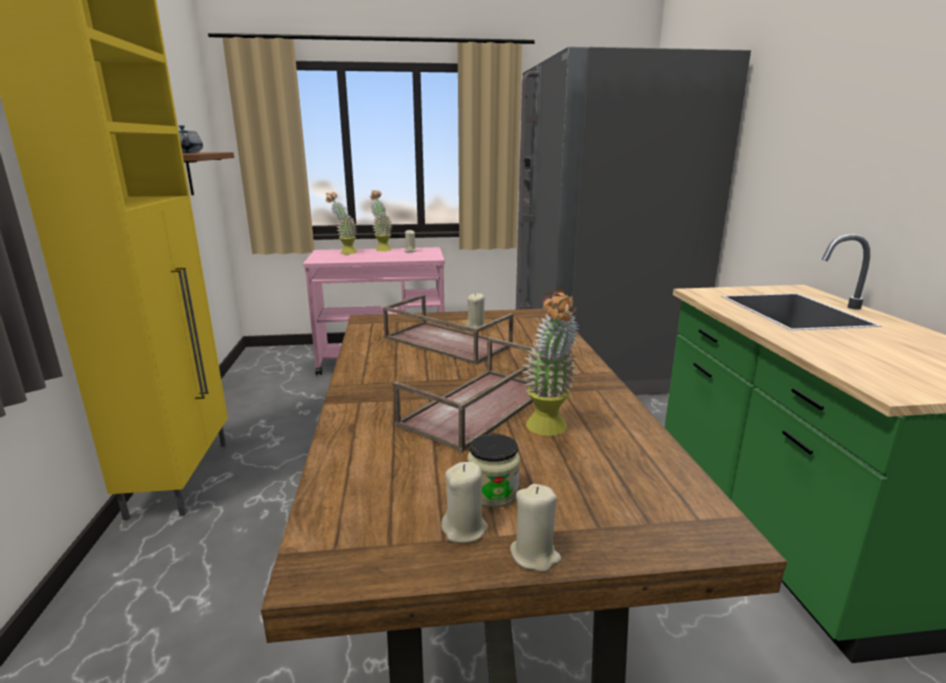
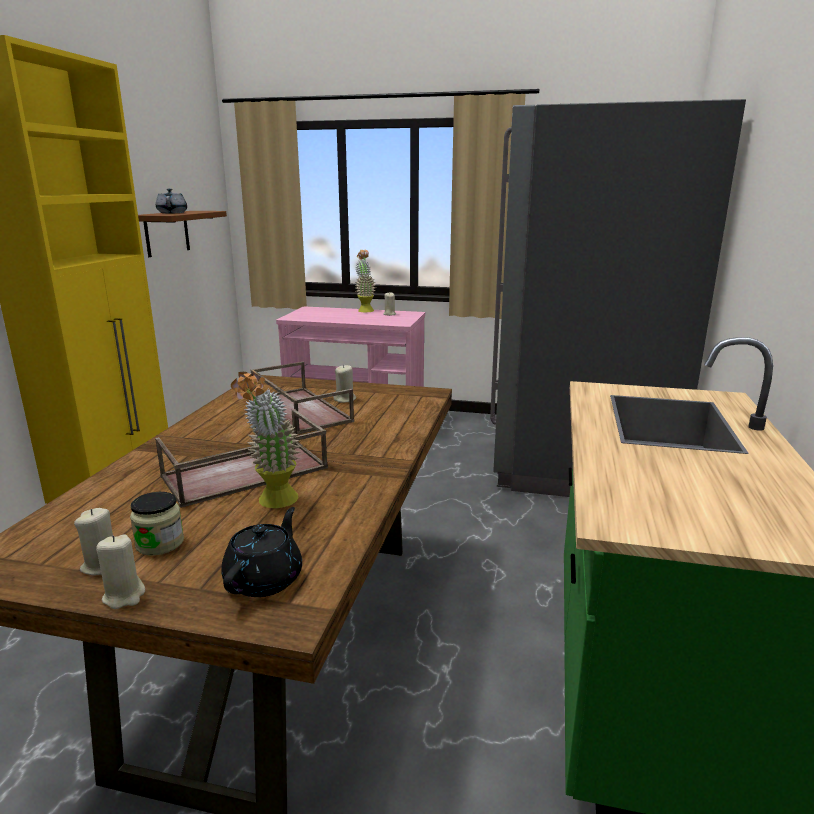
camera: 20 degrees right, 0 degrees up
potted plant [326,192,357,254] -> none
none -> black teapot [221,507,302,597]

